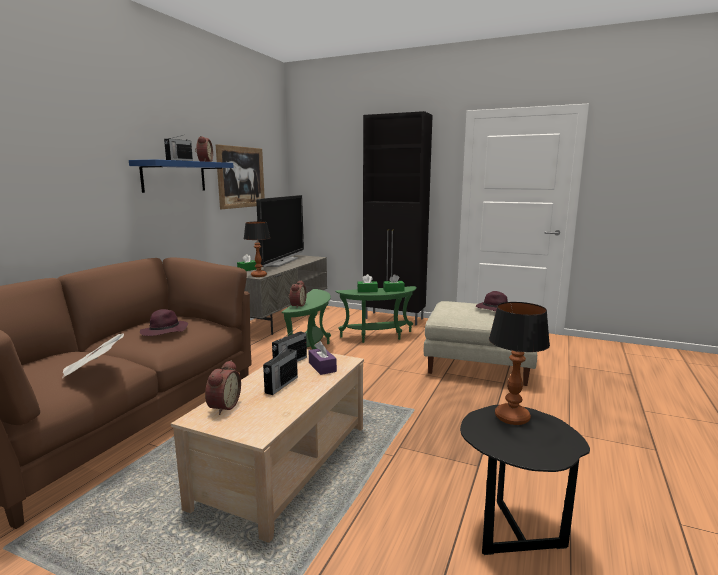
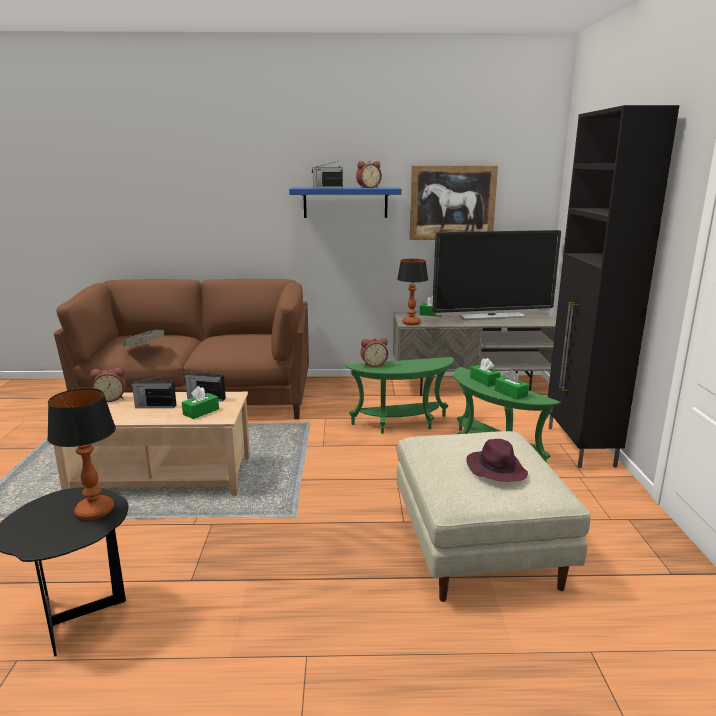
camera: 65 degrees right, 5 degrees up
purple hat [140,309,188,336] -> none
purple tissue box [309,341,337,375] -> green tissue box [182,386,219,419]

